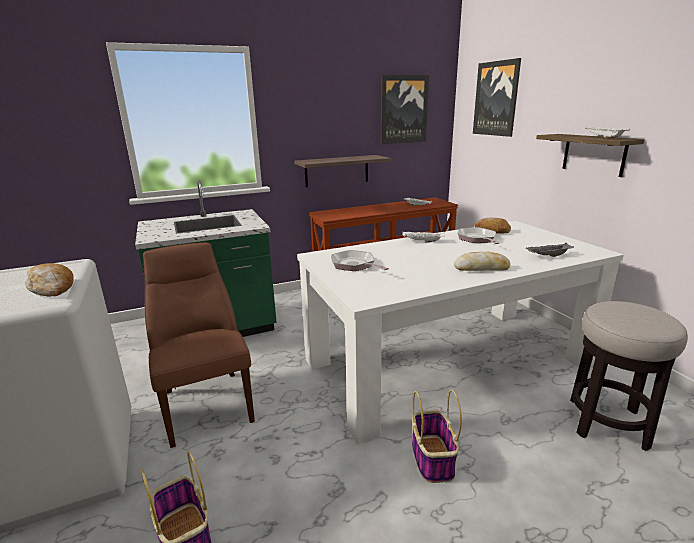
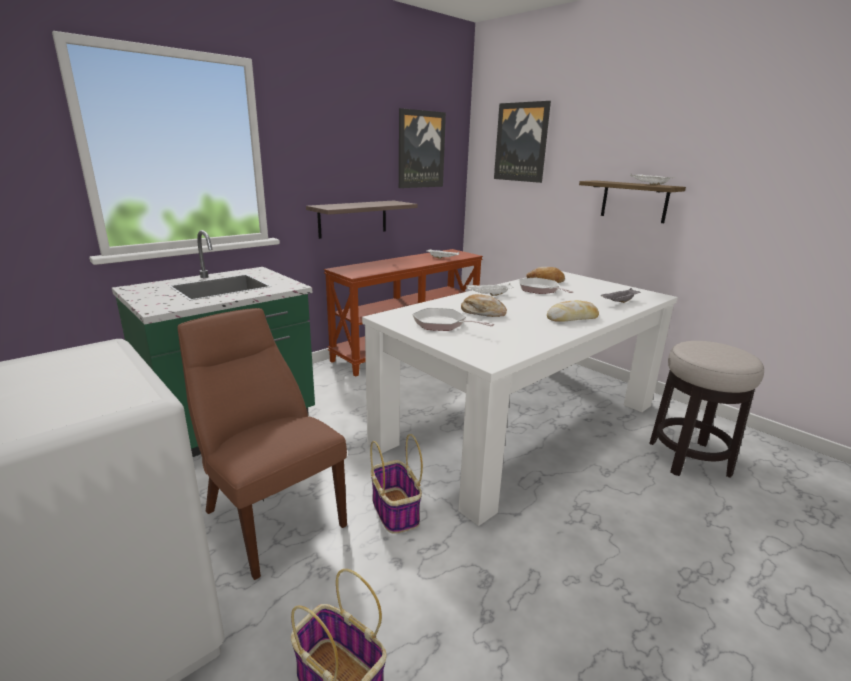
camera: 20 degrees left, 0 degrees up
bread [25,263,73,297] -> bread moved to [461,294,507,317]
basket [412,389,462,483] -> basket moved to [370,434,423,533]

